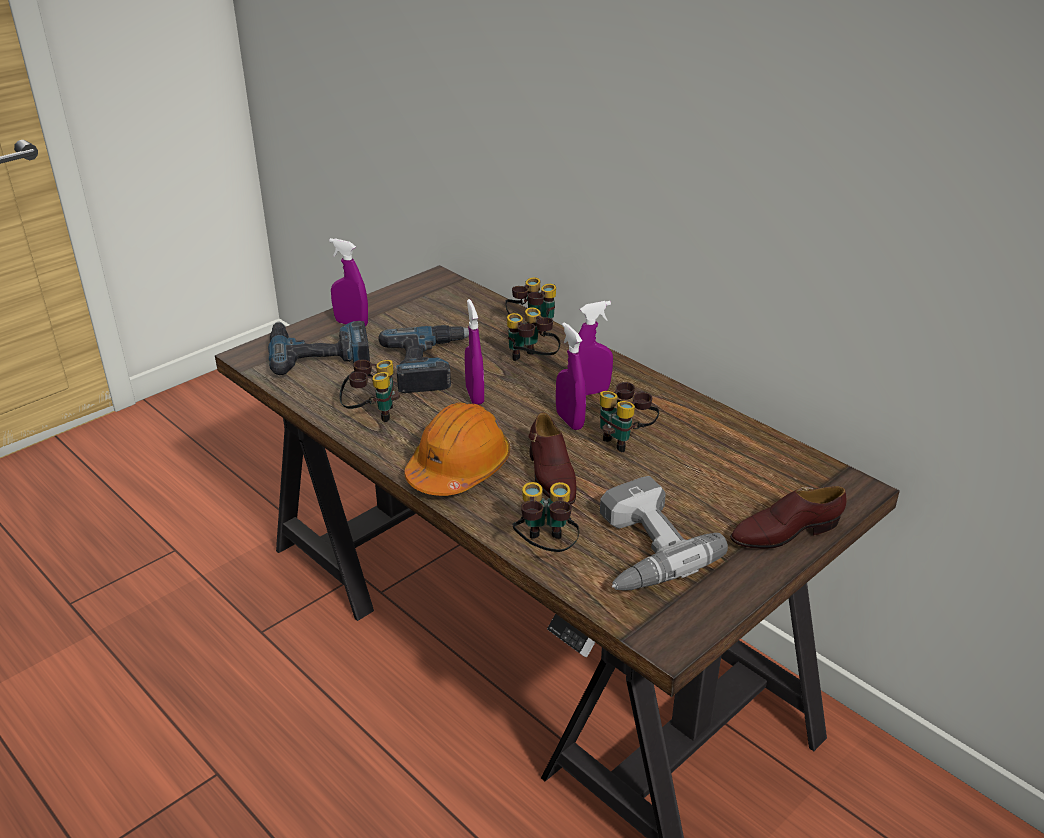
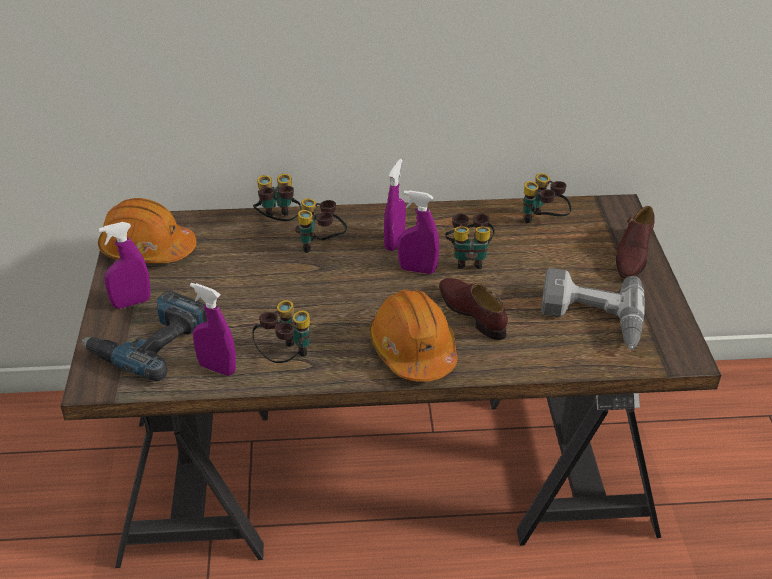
camera: 50 degrees left, 5 degrees up
power drill [378,325,469,393] -> none
purple spray bottle [465,299,484,405] -> purple spray bottle moved to [190,283,236,376]
binoculars [512,482,579,552] -> binoculars moved to [523,173,572,223]
brown shoe [528,413,576,505] -> brown shoe turned 150 degrees counterclockwise [439,278,508,340]
none -> orange hard hat [98,198,196,263]

